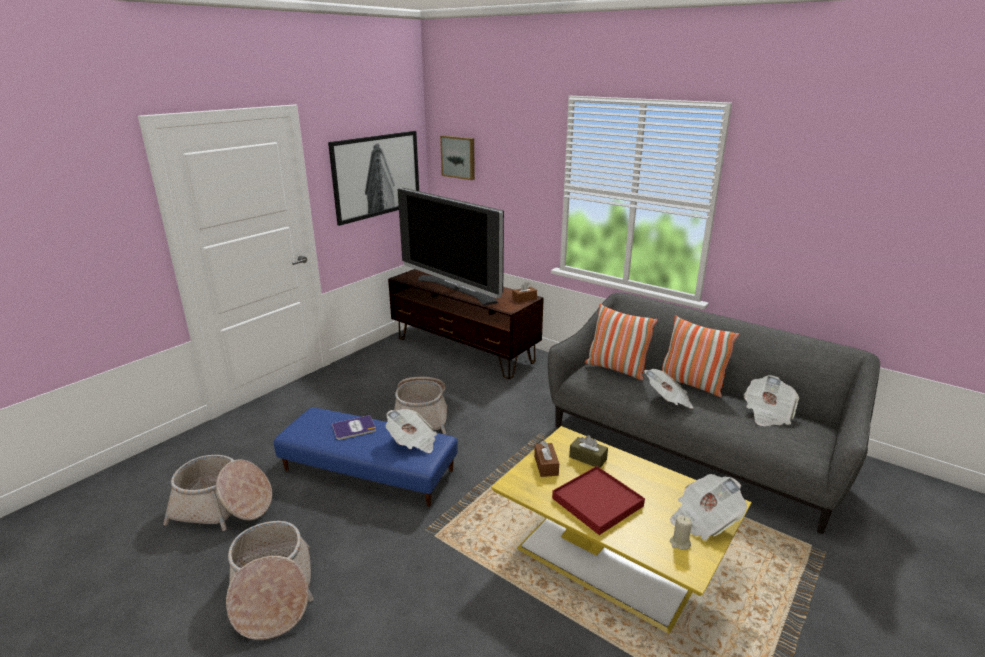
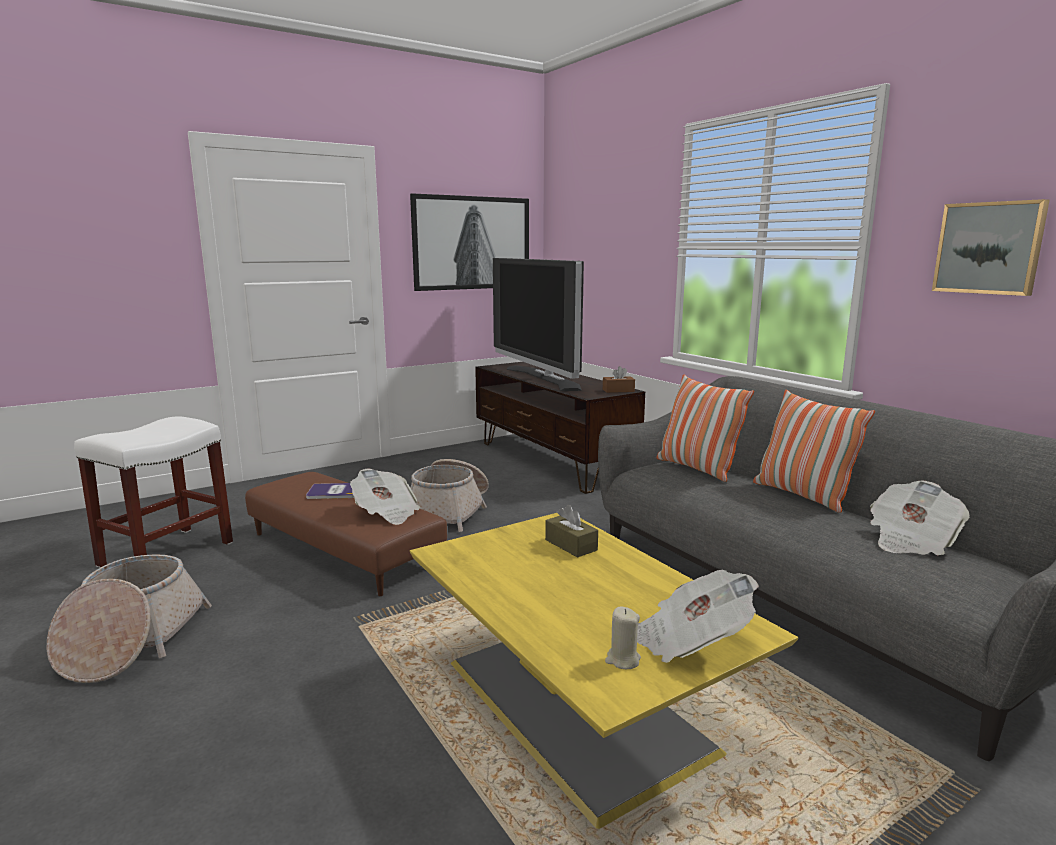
camera: 20 degrees right, 10 degrees down
basket [163,455,272,531] -> white stool [74,417,233,568]
blue ottoman [274,408,458,507] -> brown ottoman [245,472,447,596]
picture [440,135,475,180] -> picture moved to [932,199,1050,296]
brown tissue box [534,441,559,477] -> none
red tray [552,466,645,535] -> none
newspaper [644,369,693,409] -> none

